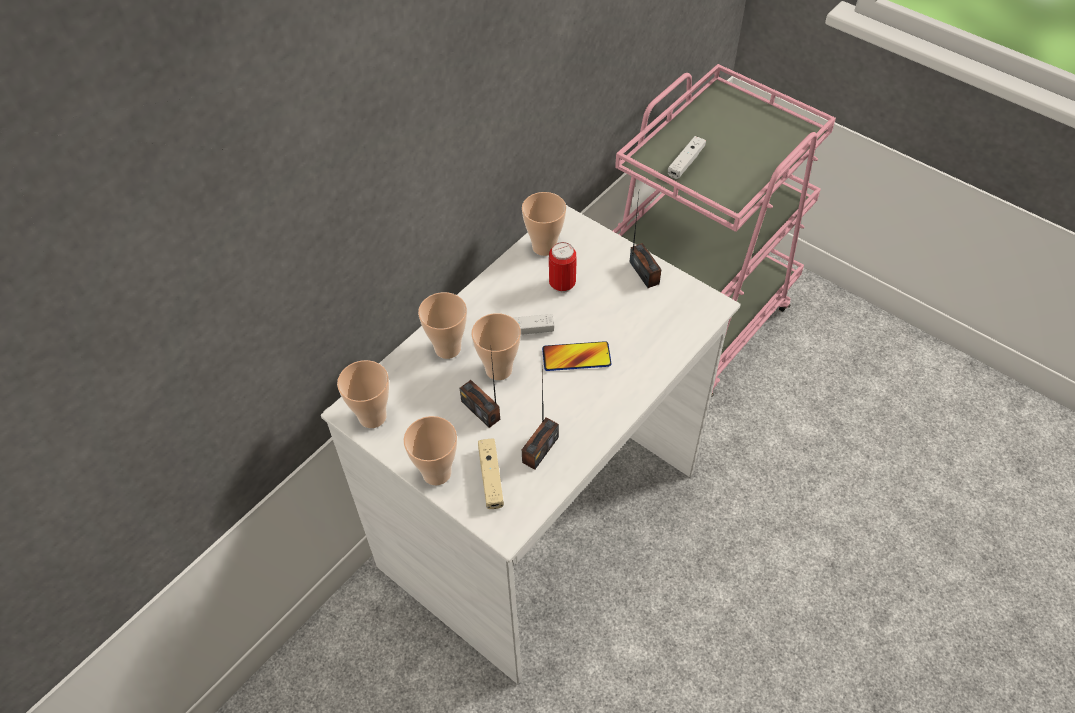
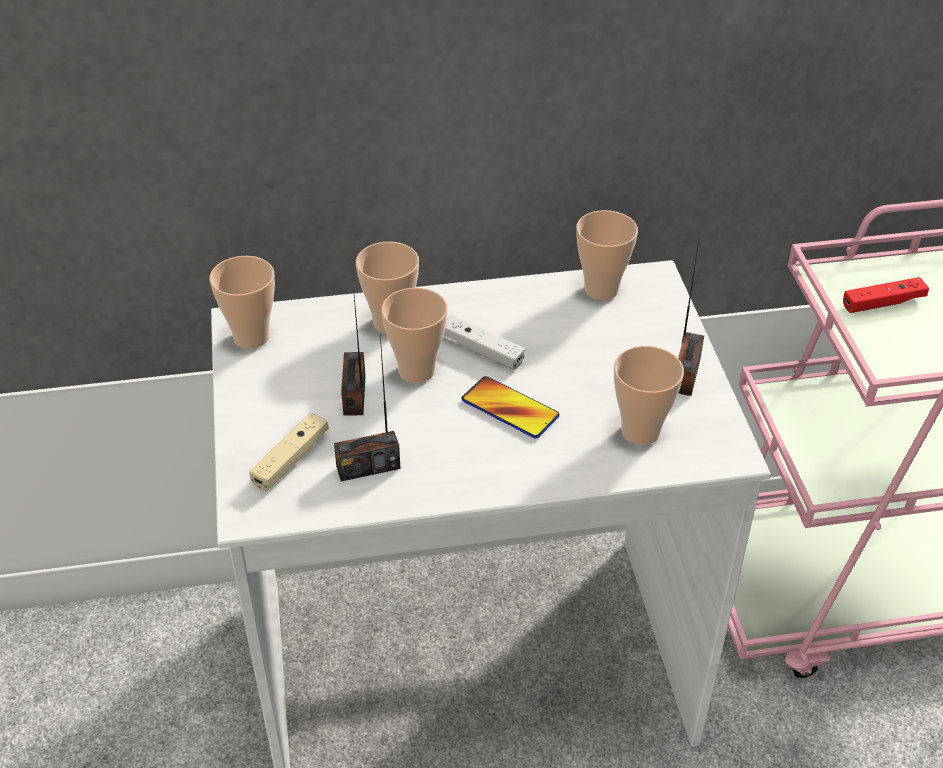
camera: 40 degrees right, 10 degrees down
cup [403,416,457,486] -> cup moved to [614,346,684,445]
can [549,242,577,293] -> none
white game controller [668,136,706,179] -> red game controller [843,277,929,313]

